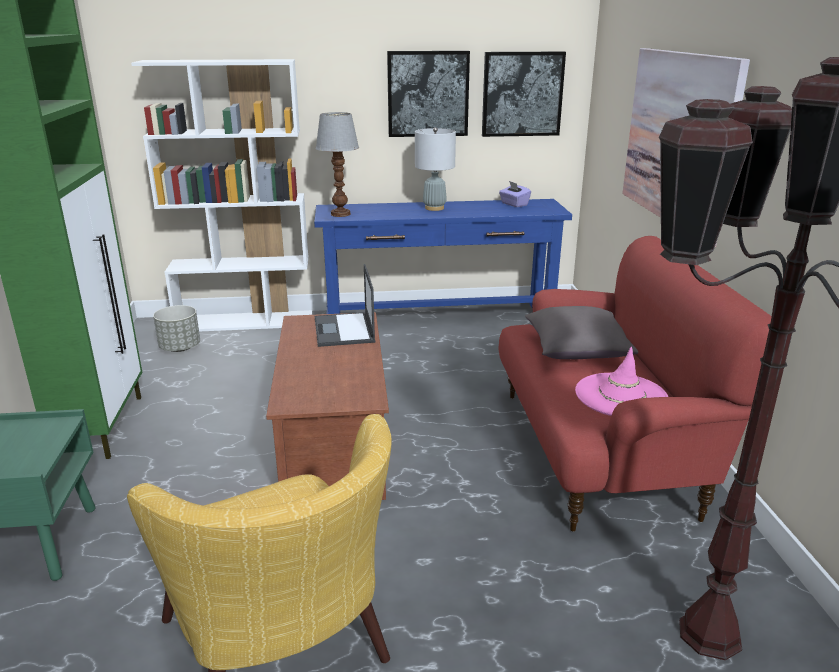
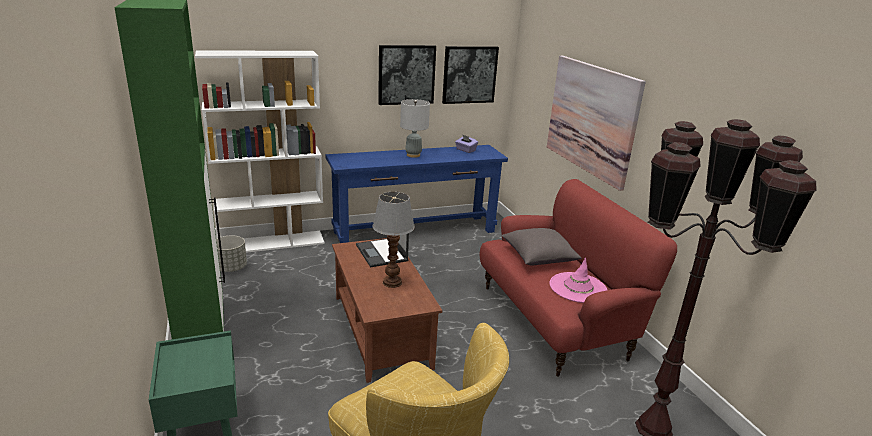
camera: 15 degrees left, 0 degrees up
table lamp [315,112,359,217] -> table lamp moved to [372,192,415,288]

